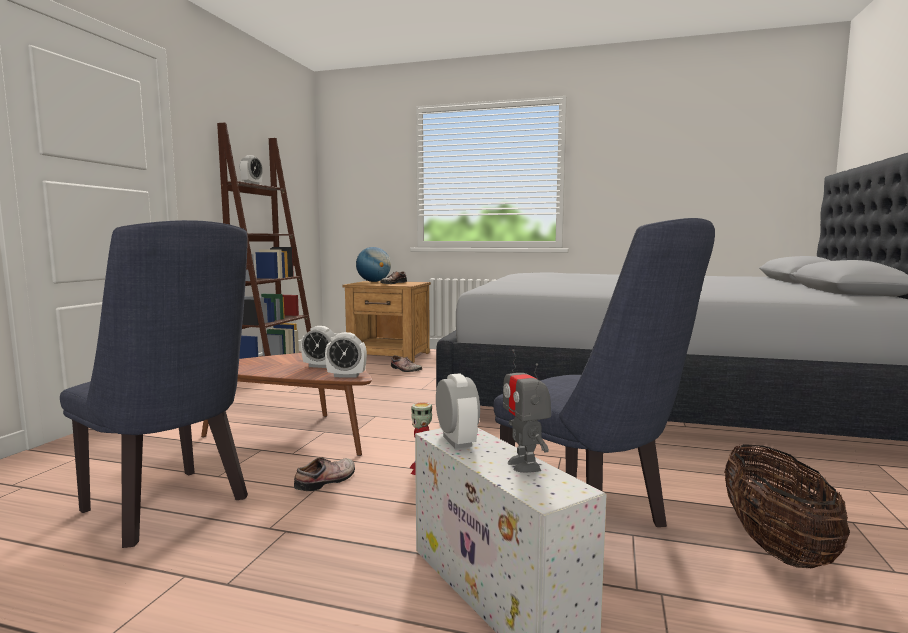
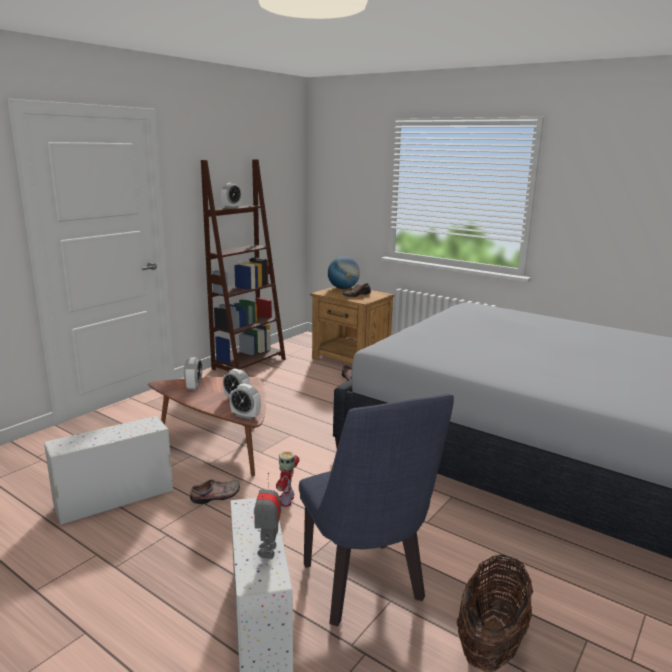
camera: 20 degrees right, 10 degrees up
blue chair [60,220,248,548] -> white storage box [44,416,173,525]
alarm clock [436,373,480,449] -> alarm clock moved to [184,357,202,390]

